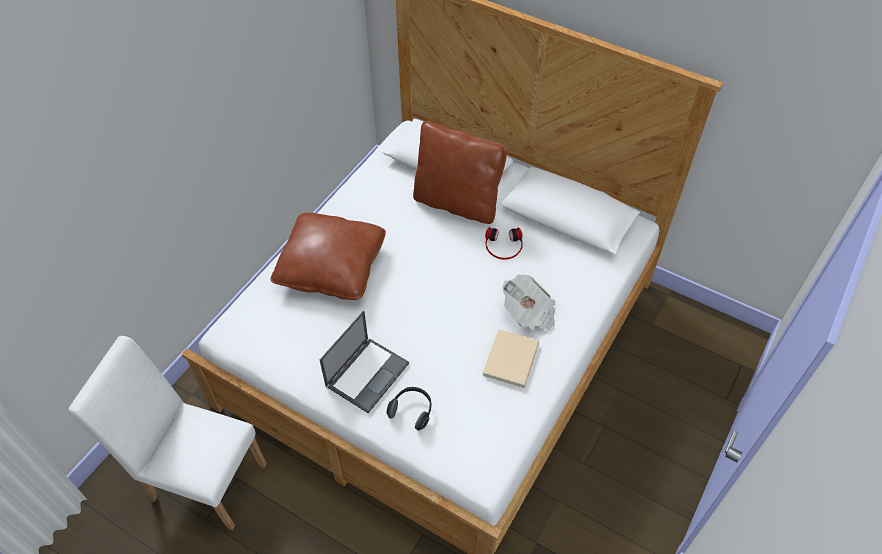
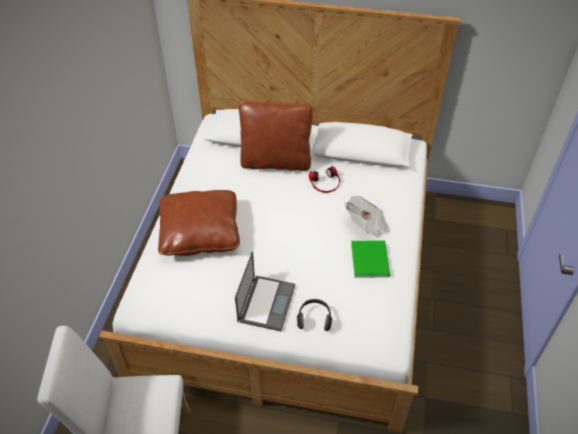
camera: 20 degrees left, 5 degrees down
beige book [482,329,539,388] -> green book [351,240,390,278]

